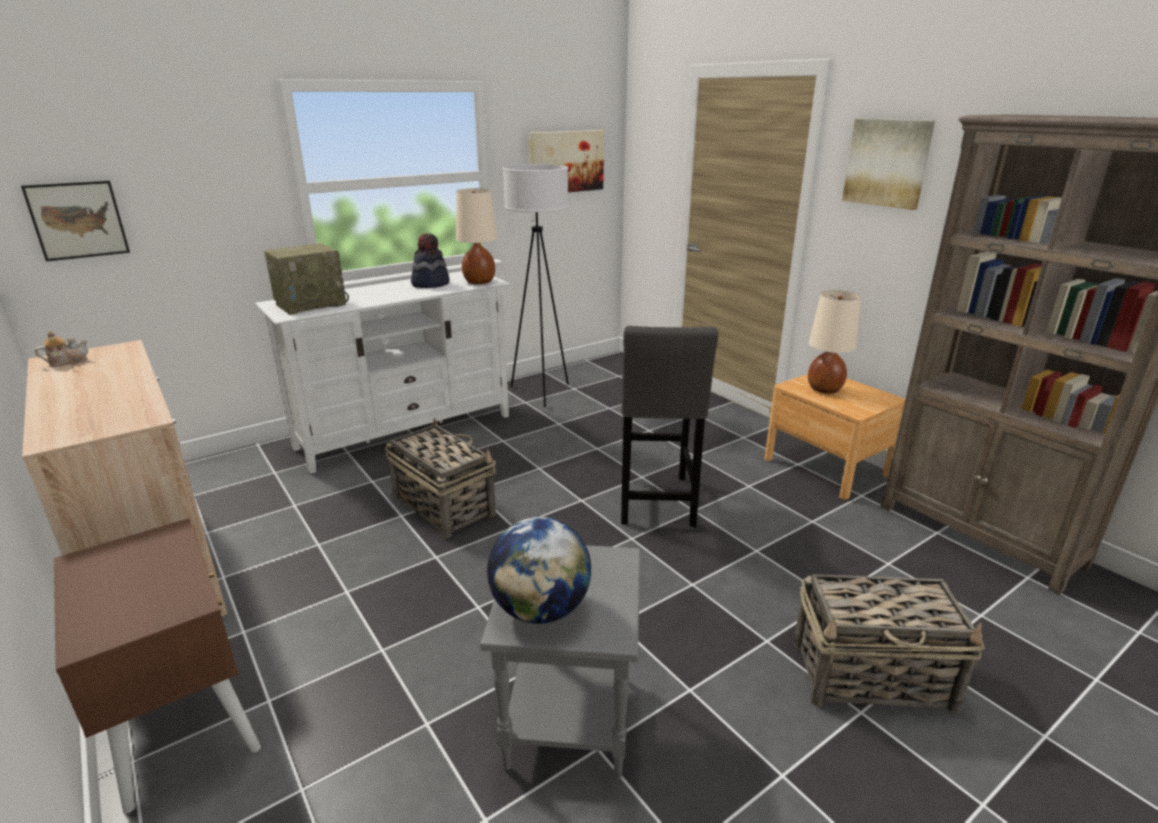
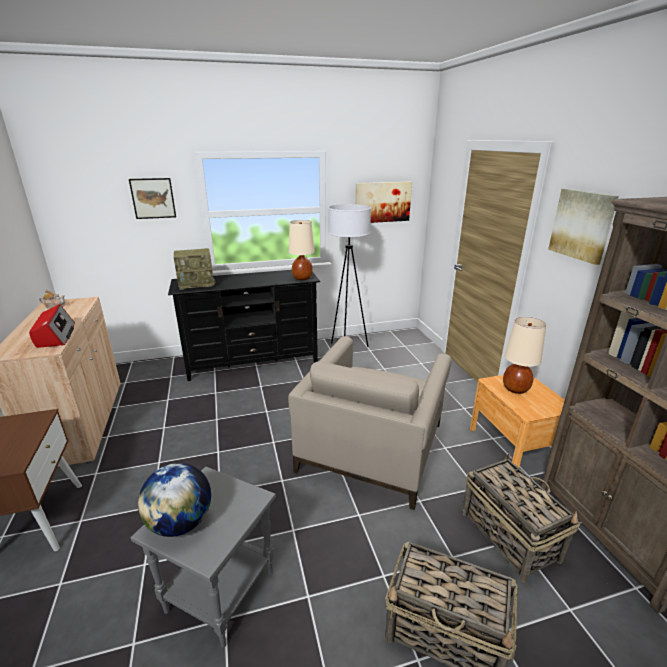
camera: 20 degrees right, 0 degrees up
picture [21,181,130,261] -> picture moved to [129,178,176,219]
white tv stand [255,271,510,474] -> black tv stand [168,270,321,381]
basket [385,418,496,539] -> basket moved to [462,453,580,582]
hat [411,233,450,288] -> none
grey stool [621,326,718,527] -> beige armchair [288,336,451,510]
none -> radio [29,304,75,348]

